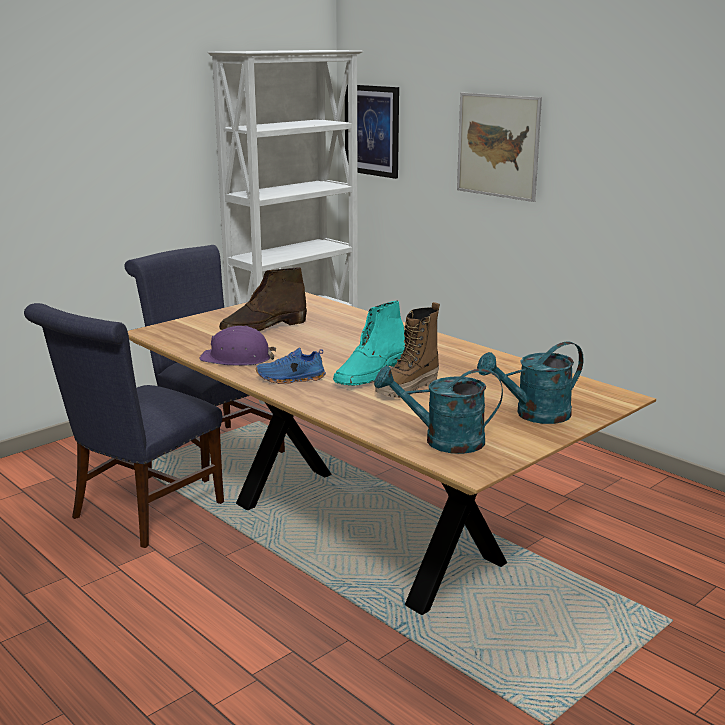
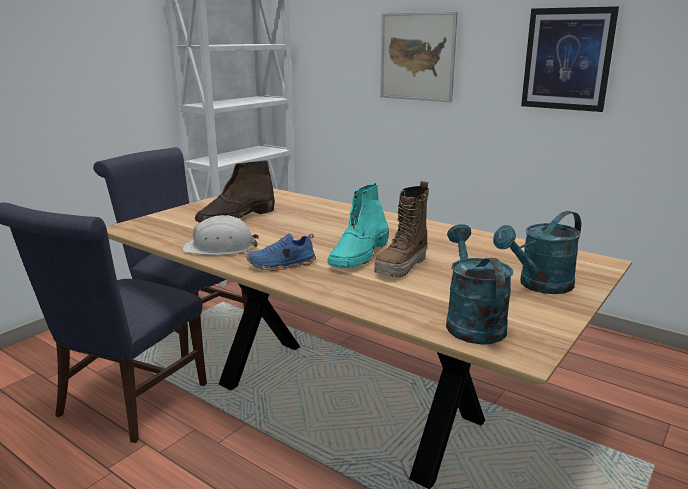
camera: 10 degrees left, 0 degrees up
purple hard hat [199,326,276,366] -> white hard hat [182,215,259,255]
picture [345,84,399,179] -> picture moved to [521,6,619,112]
turquoise watering can [374,366,503,454] -> turquoise watering can turned 90 degrees clockwise [446,224,513,344]

